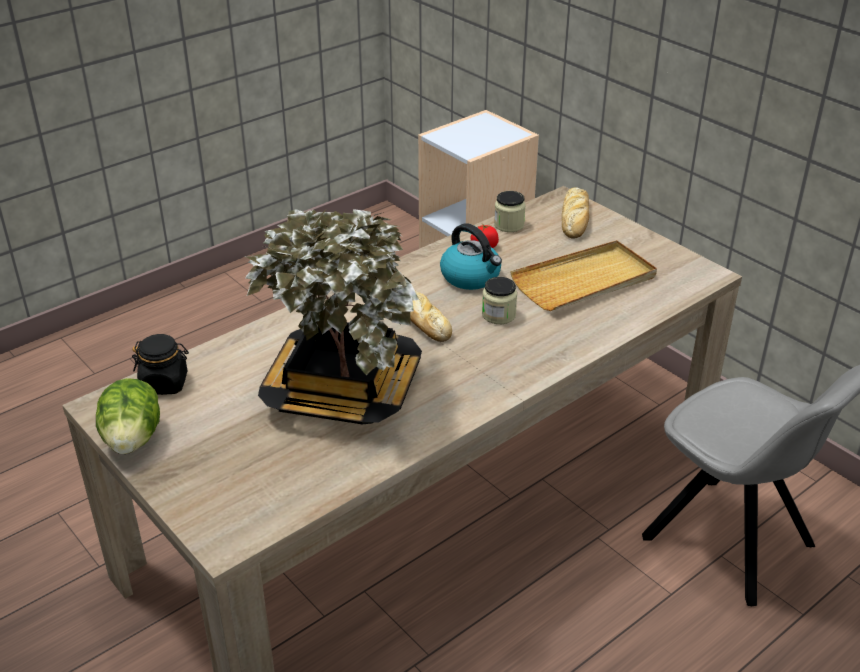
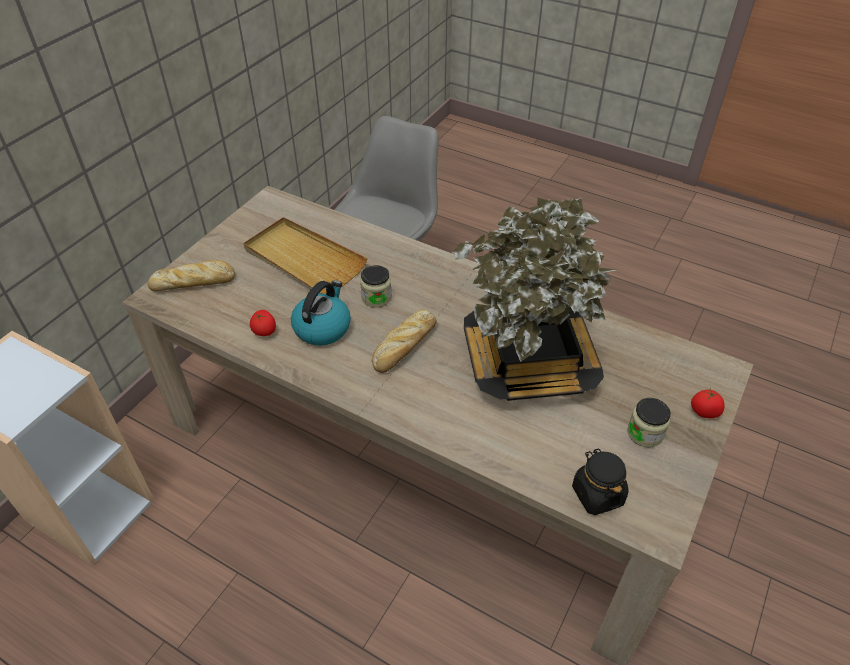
camera: 110 degrees left, 10 degrees up
lettuce [96,378,160,454] -> none
jar [494,191,526,232] -> jar moved to [627,398,671,447]
none -> tomato [691,388,725,418]

